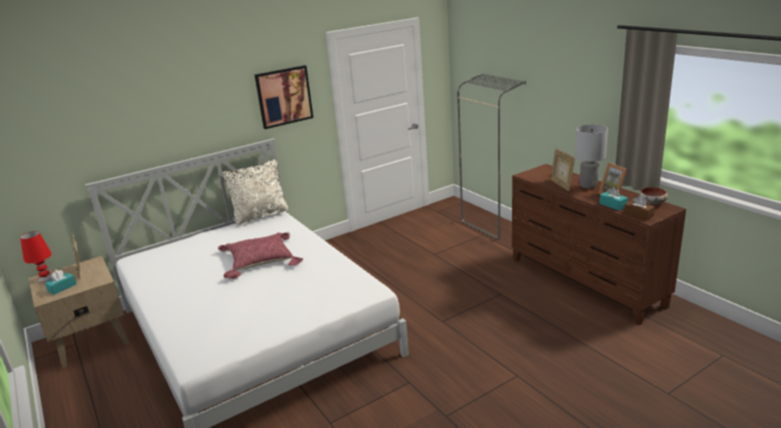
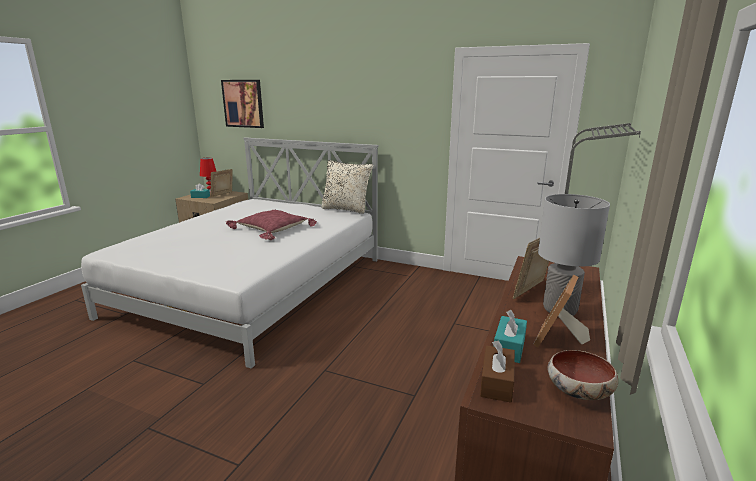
camera: 55 degrees right, 5 degrees down
picture [255,65,313,129] -> picture moved to [221,80,264,128]

